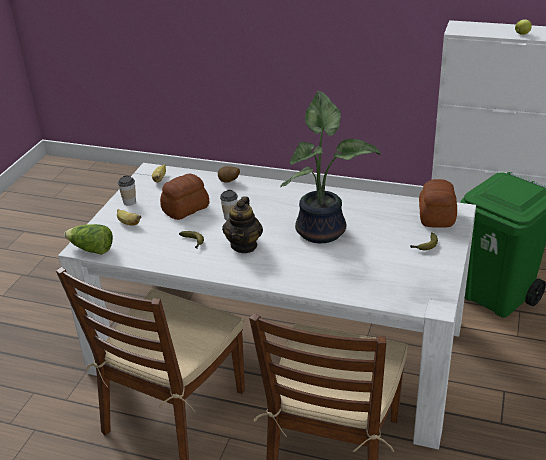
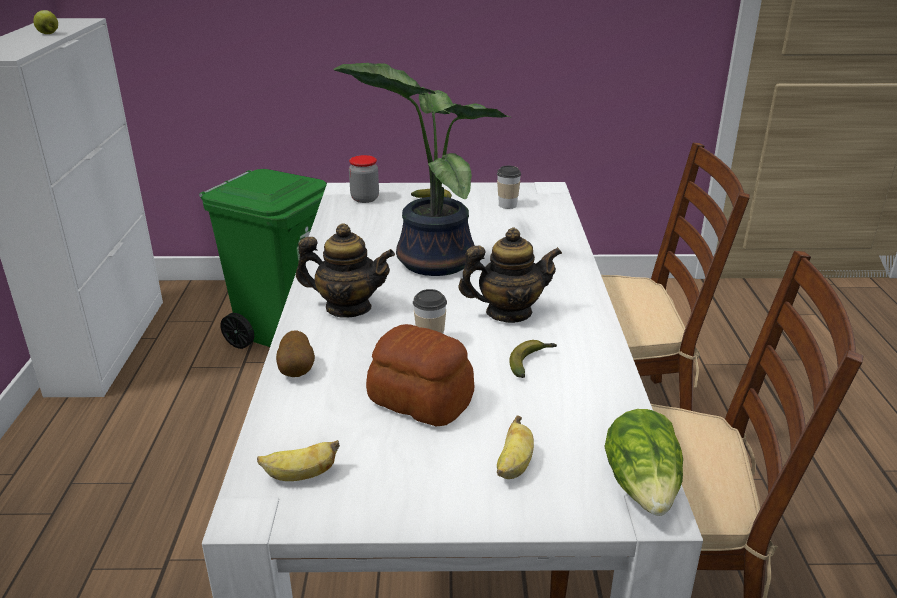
camera: 110 degrees left, 5 degrees down
cup [118,175,136,206] -> cup moved to [497,166,521,209]
bread [419,179,457,228] -> jar [349,155,379,203]
none -> teapot [296,223,395,318]

